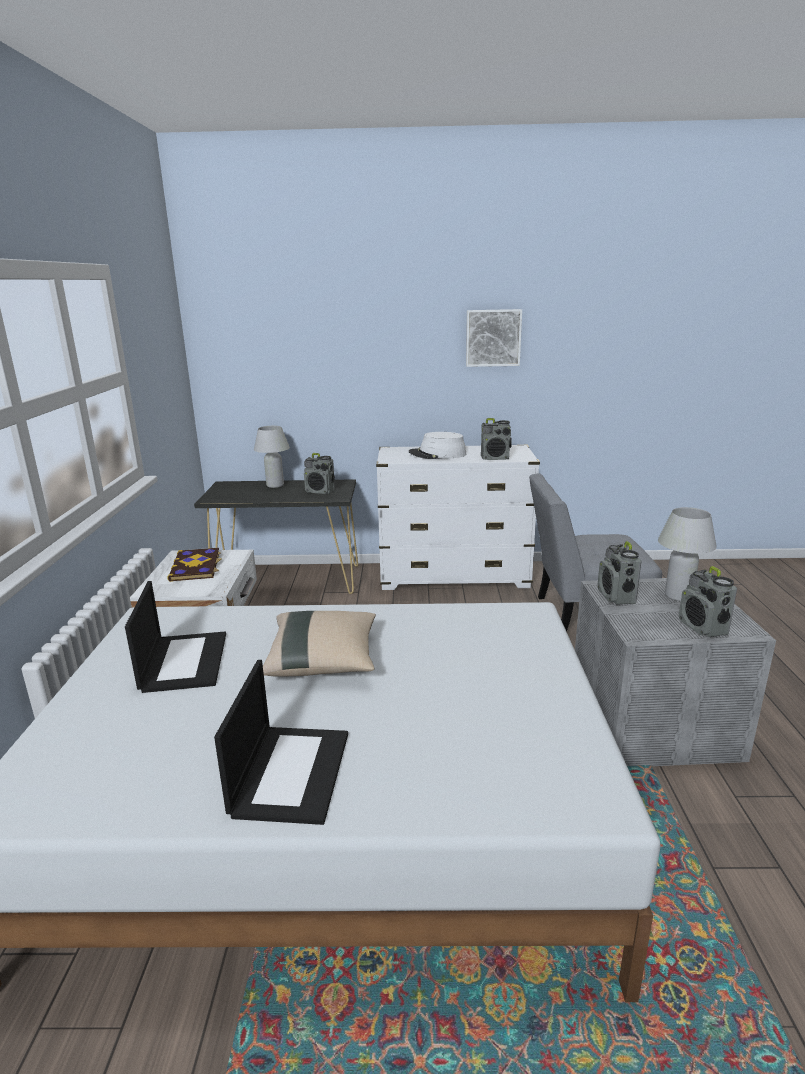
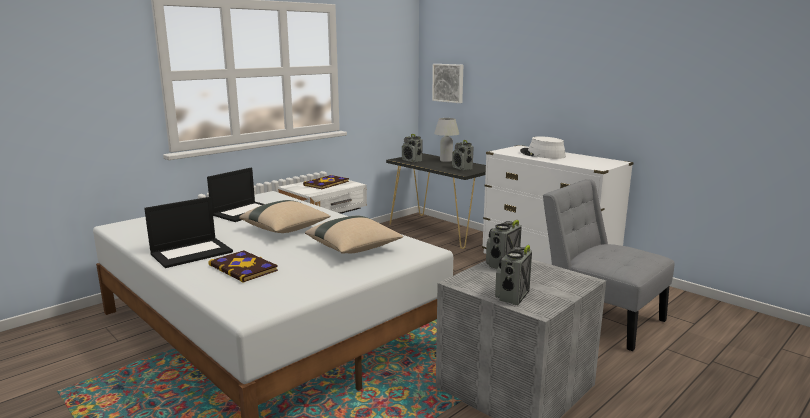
camera: 45 degrees right, 5 degrees down
picture [466,309,522,367] -> picture moved to [432,64,463,103]
radio [481,418,512,460] -> radio moved to [402,134,422,162]
white table lamp [658,507,717,602] -> none
none -> book [208,250,278,283]
none -> beige pillow [305,216,403,253]

